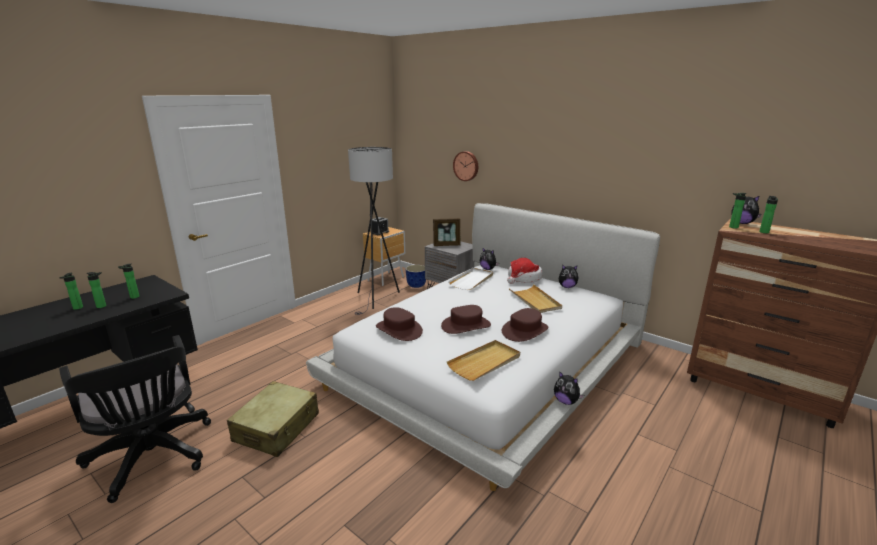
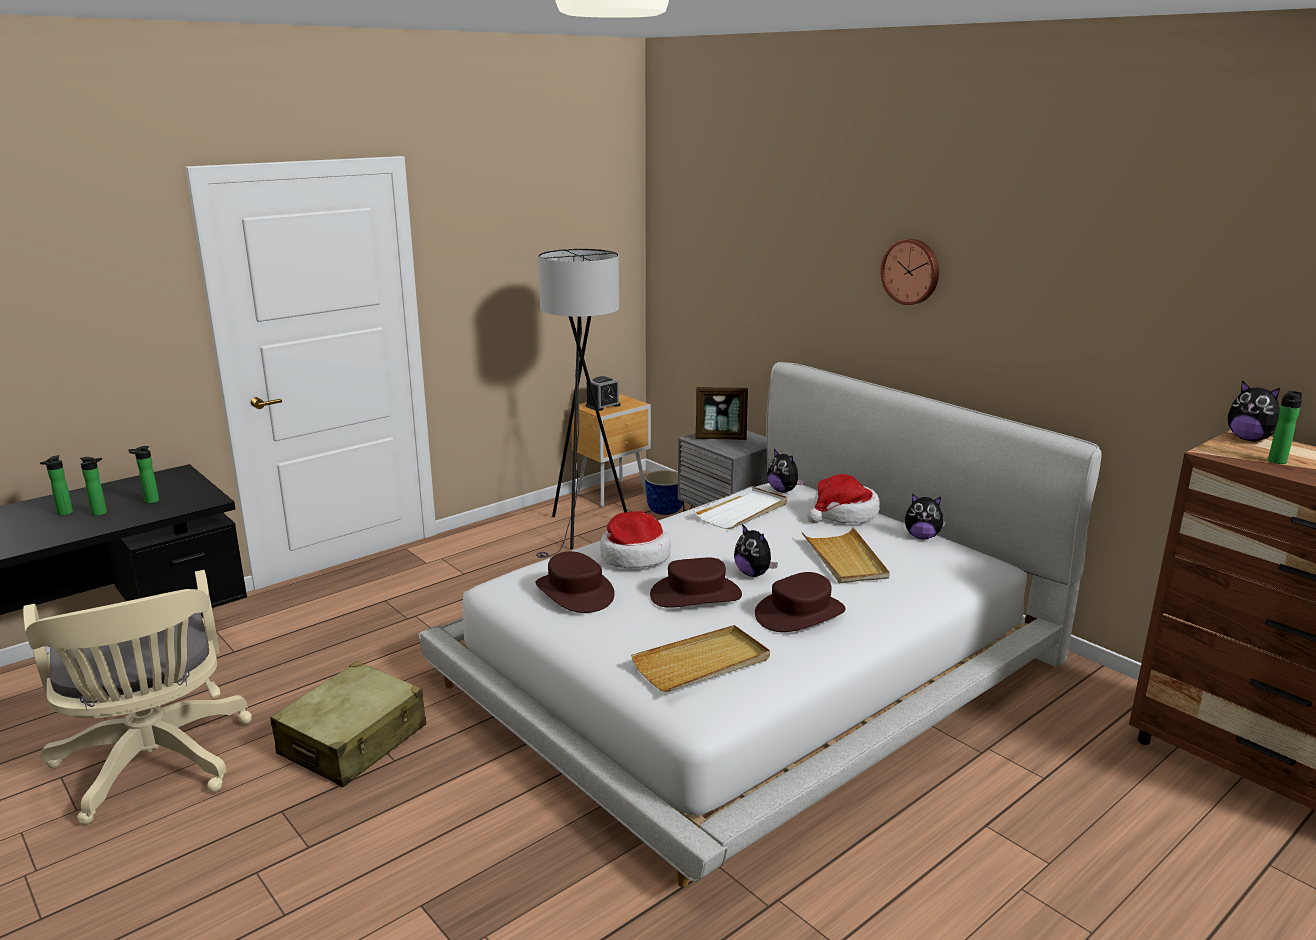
camera: 10 degrees right, 0 degrees up
black office chair [59,335,211,503] -> beige office chair [23,570,252,825]
wall clock [453,151,478,181] -> wall clock moved to [880,239,939,305]
plush toy [554,371,584,405] -> plush toy moved to [734,524,778,577]
bottle [729,193,747,229] -> none
none -> hat [600,511,671,568]

